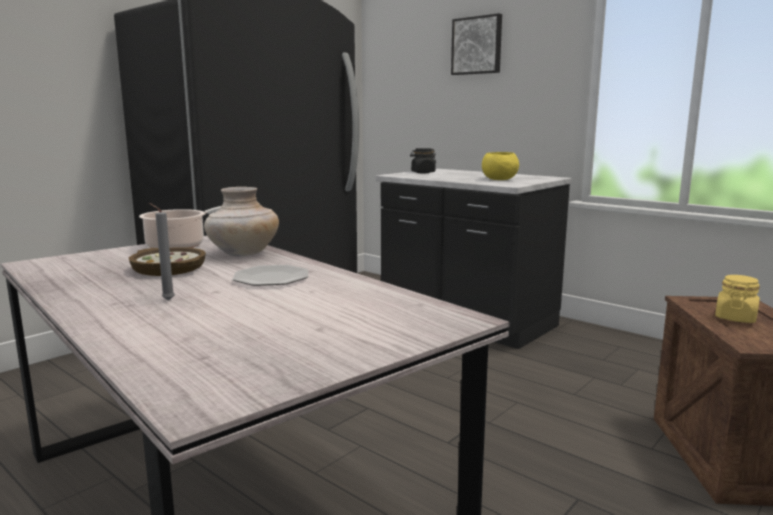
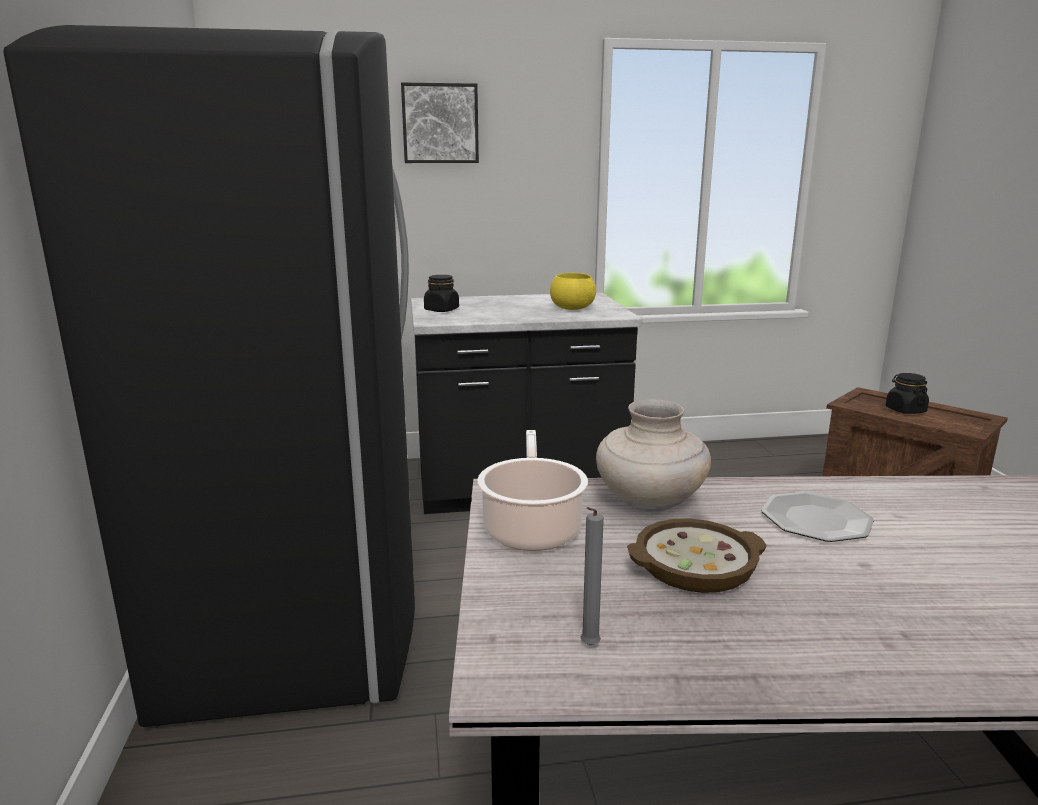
camera: 50 degrees left, 5 degrees up
grey candle [149,203,175,300] -> grey candle moved to [581,507,604,646]
yellow jar [715,275,760,323] -> black jar [886,373,929,414]

